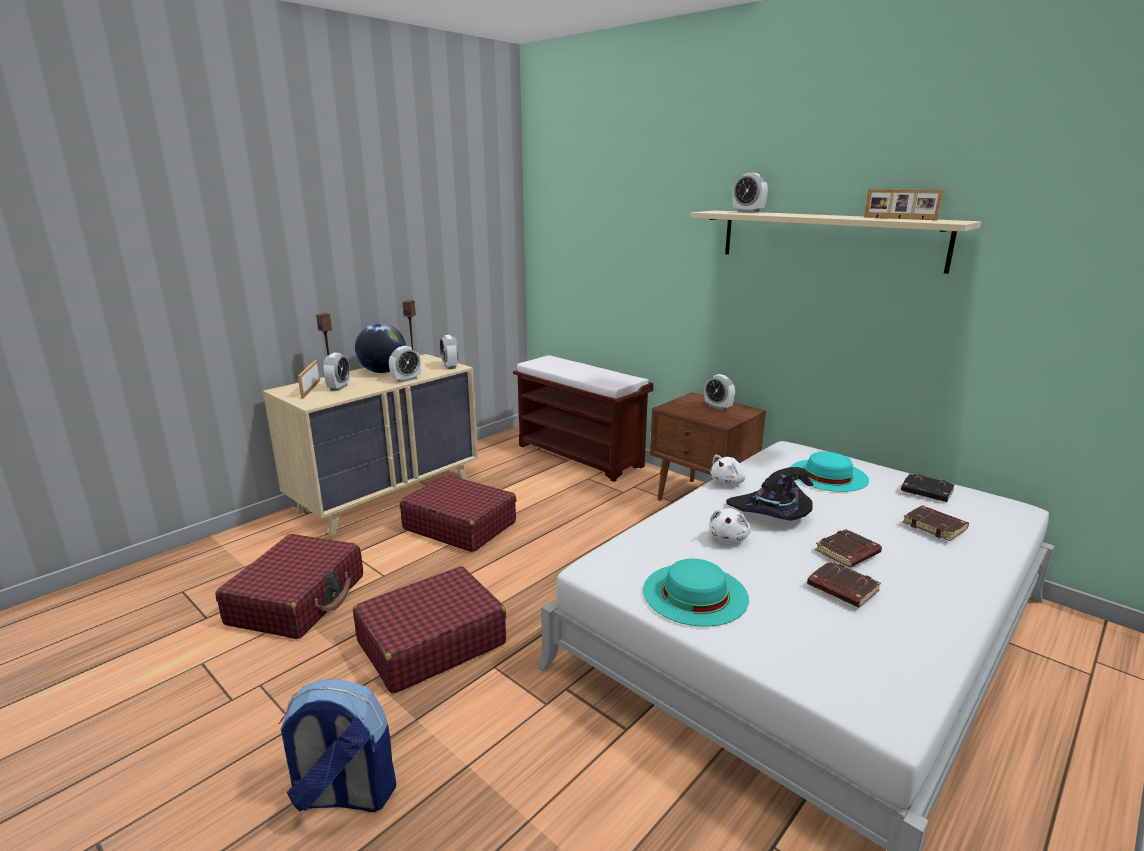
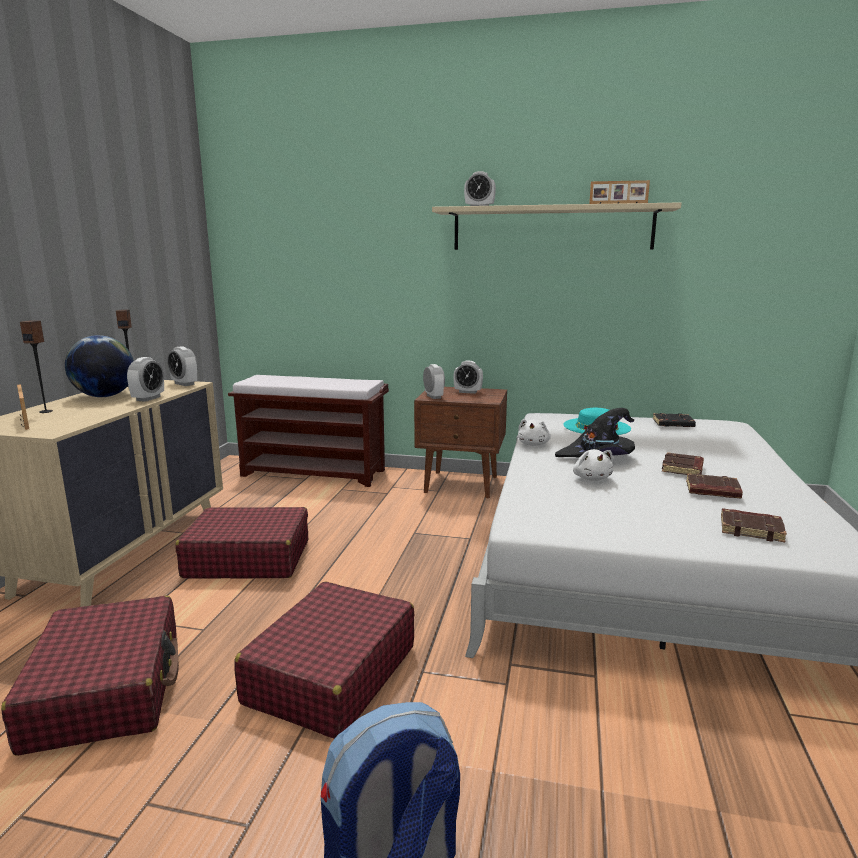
camera: 30 degrees left, 5 degrees down
alarm clock [323,353,350,391] -> alarm clock moved to [423,364,445,399]
turquoise hat [643,559,749,627] -> none
brown book [903,505,969,541] -> brown book moved to [721,508,787,542]

